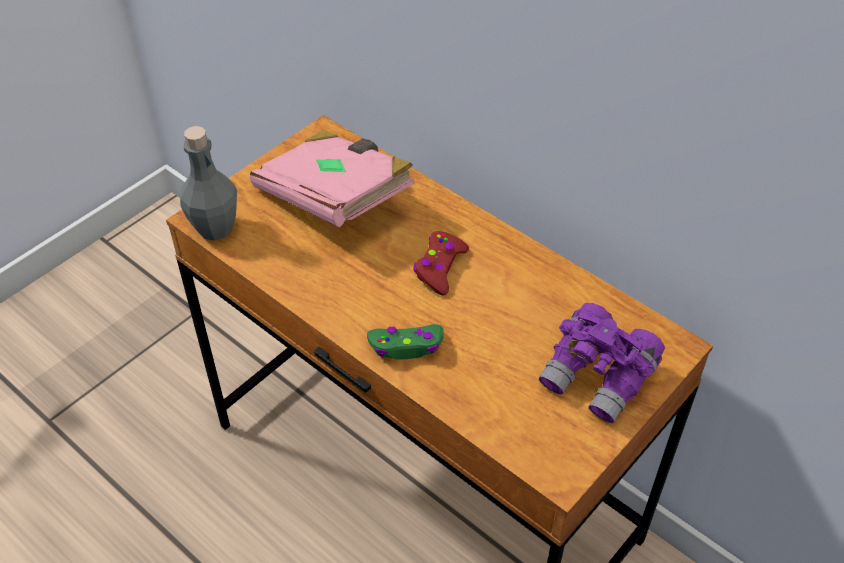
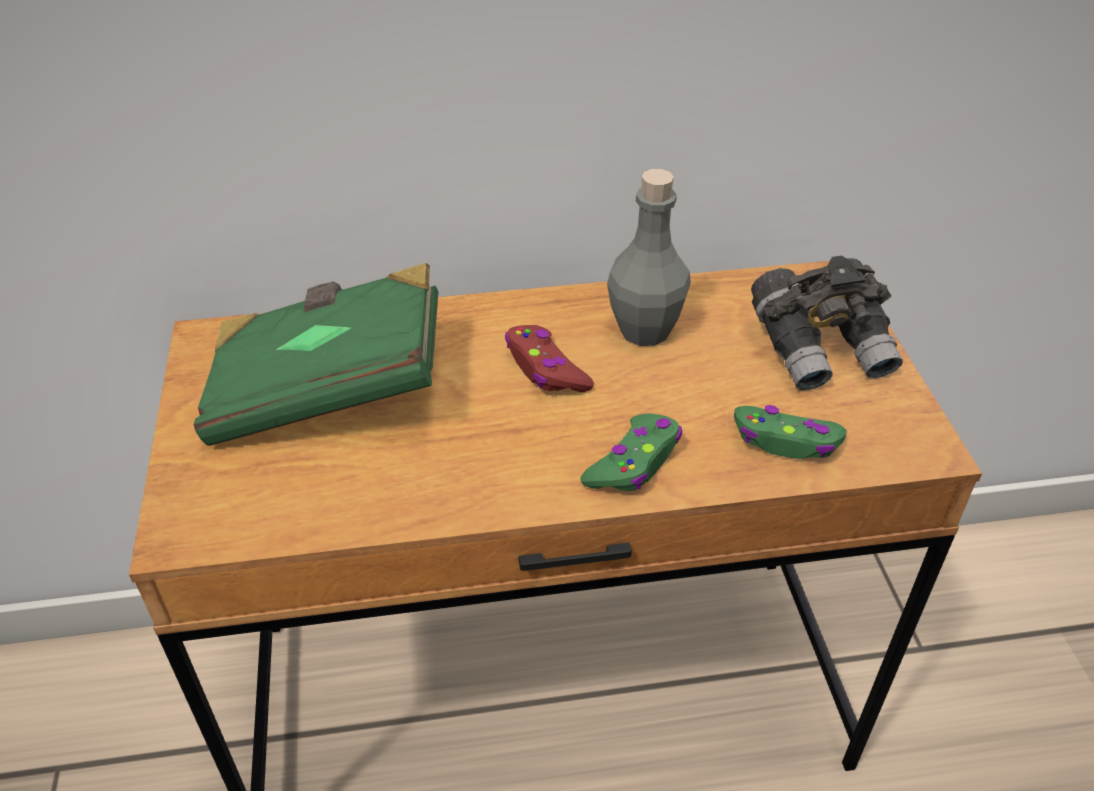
camera: 50 degrees left, 5 degrees down
grey bottle [180,126,237,241] -> grey bottle moved to [607,169,691,346]
pink book [250,129,415,227] -> green book [194,263,439,446]
purple binoculars [539,303,665,423] -> grey binoculars [751,256,903,390]
none -> green game controller [734,405,847,459]

